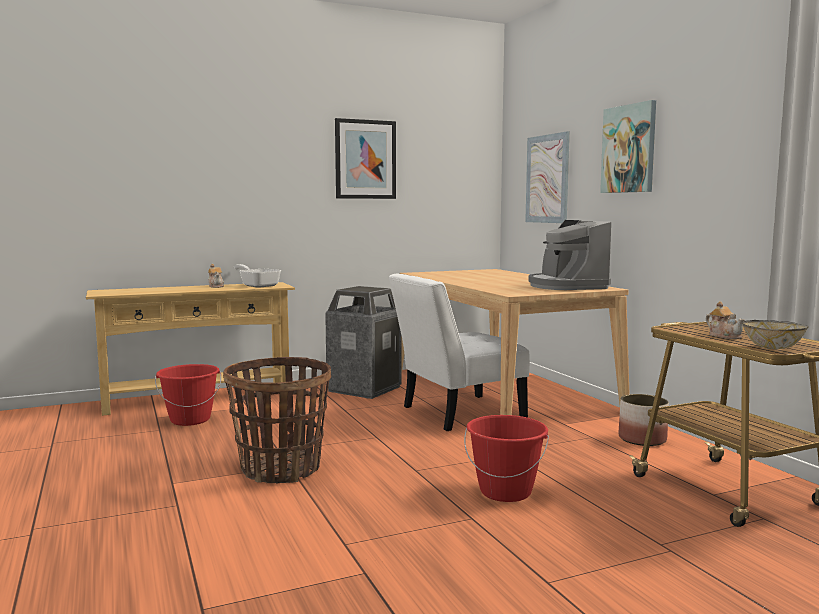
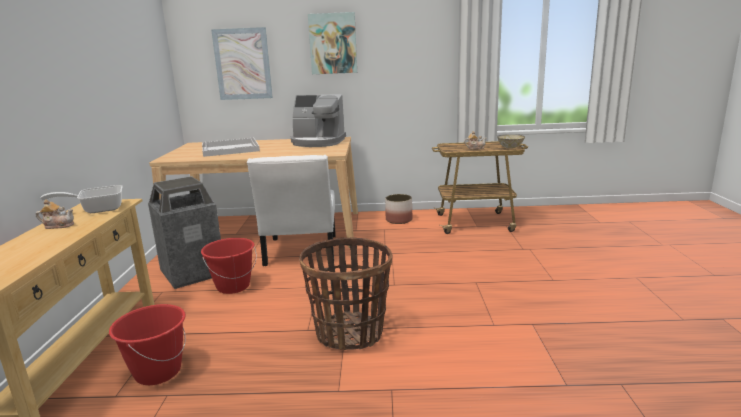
camera: 65 degrees left, 10 degrees up
picture [335,118,396,199] -> none
red bucket [464,415,549,502] -> red bucket moved to [201,238,257,294]
none -> white tray [202,138,260,157]

